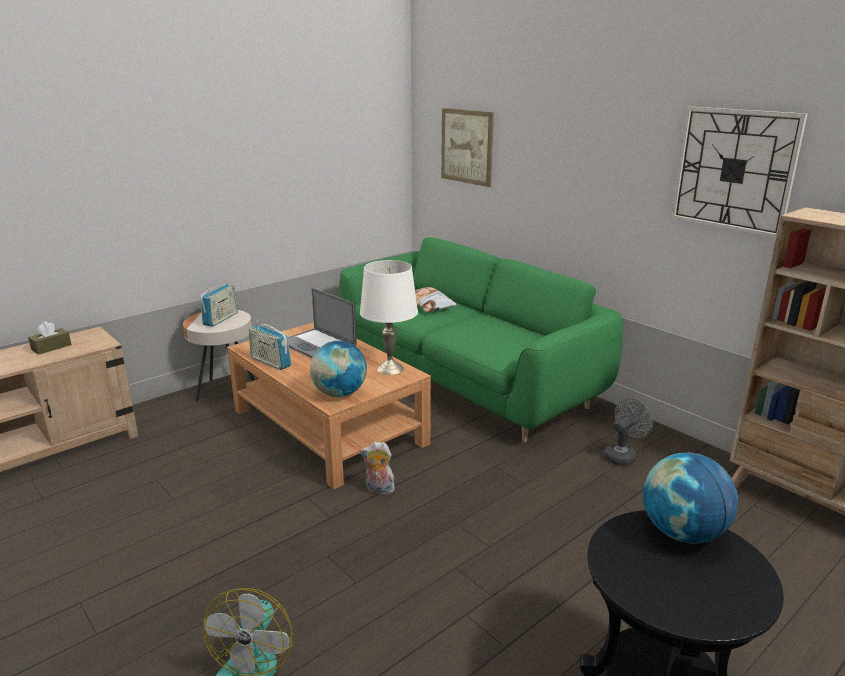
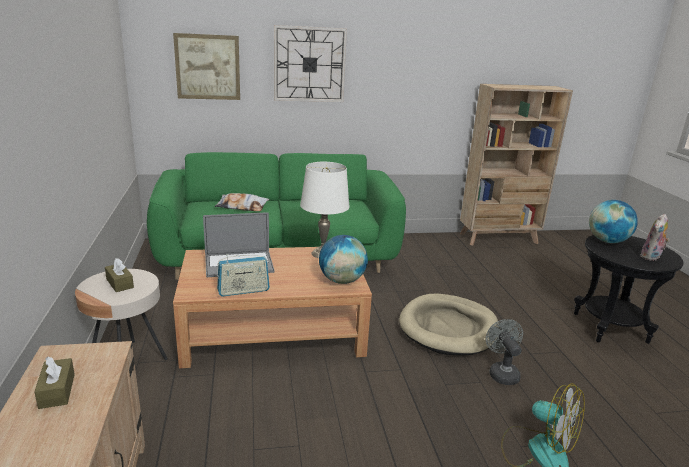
camera: 60 degrees left, 0 degrees up
radio [200,284,238,327] -> brown tissue box [105,258,134,292]
plush toy [360,441,395,495] -> plush toy moved to [640,214,670,261]
grey fan [604,398,653,466] -> grey fan moved to [486,319,523,385]
wall clock [671,106,808,238] -> wall clock moved to [274,25,347,102]
none -> beige dog bed [399,293,499,355]

